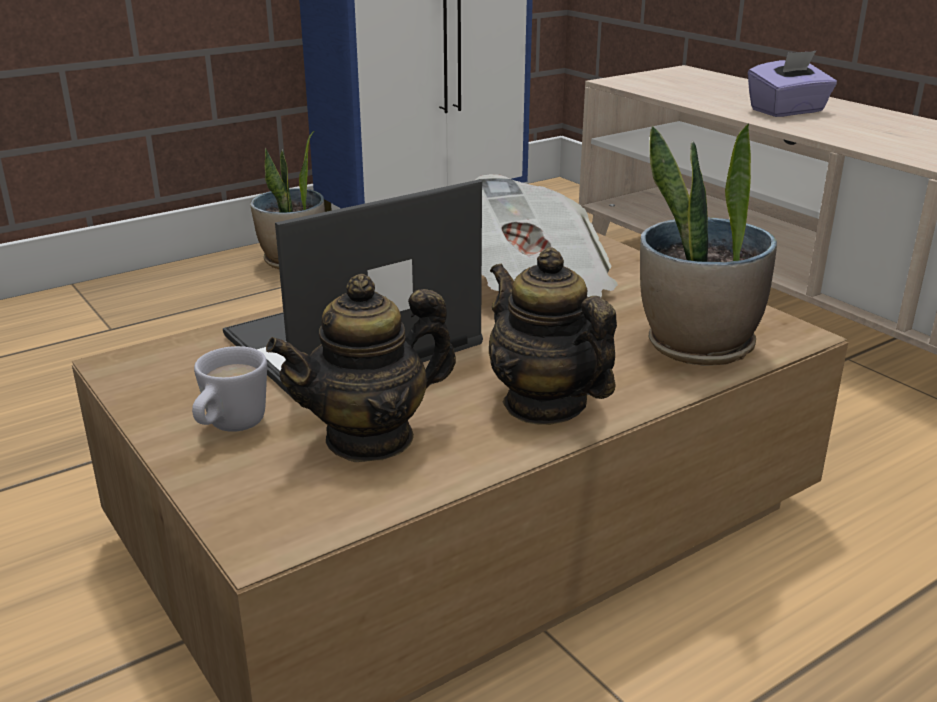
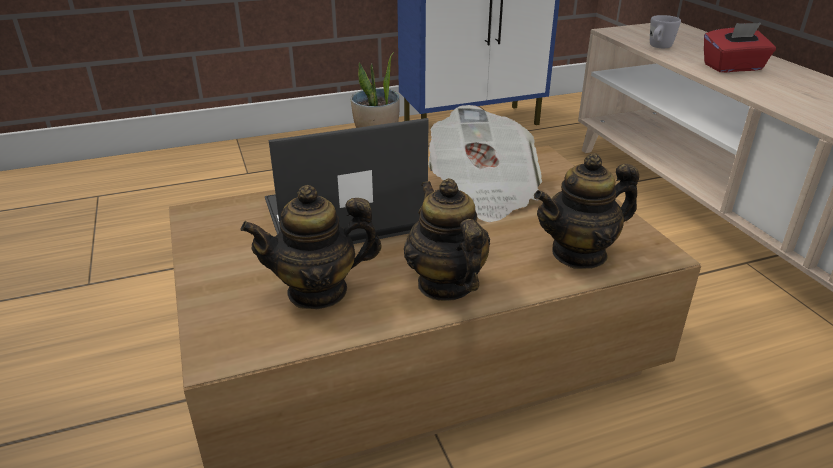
camera: 15 degrees right, 5 degrees up
white mug [192,346,267,432] -> white mug moved to [650,15,681,48]
potted plant [640,123,777,366] -> teapot [534,153,639,269]
purple tissue box [748,51,837,117] -> red tissue box [704,23,776,72]

